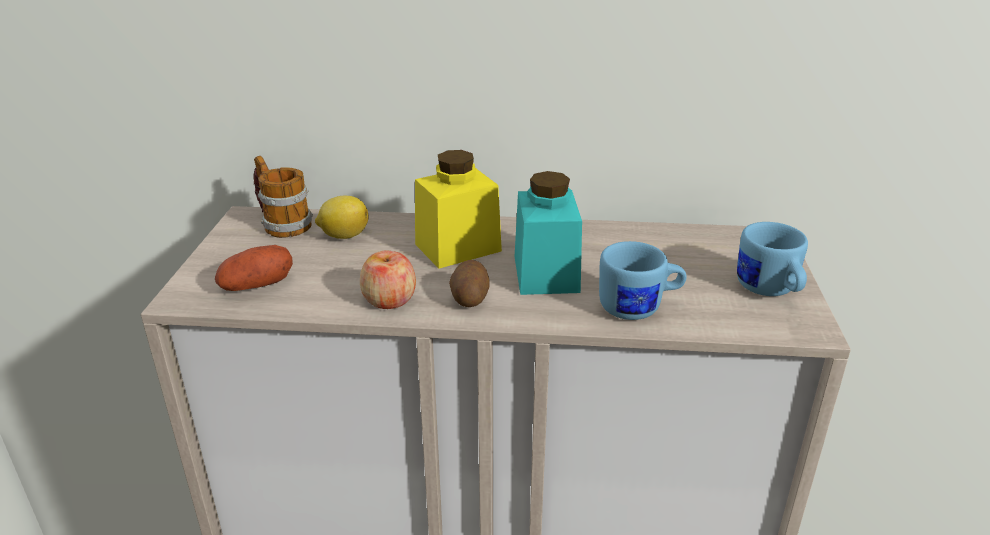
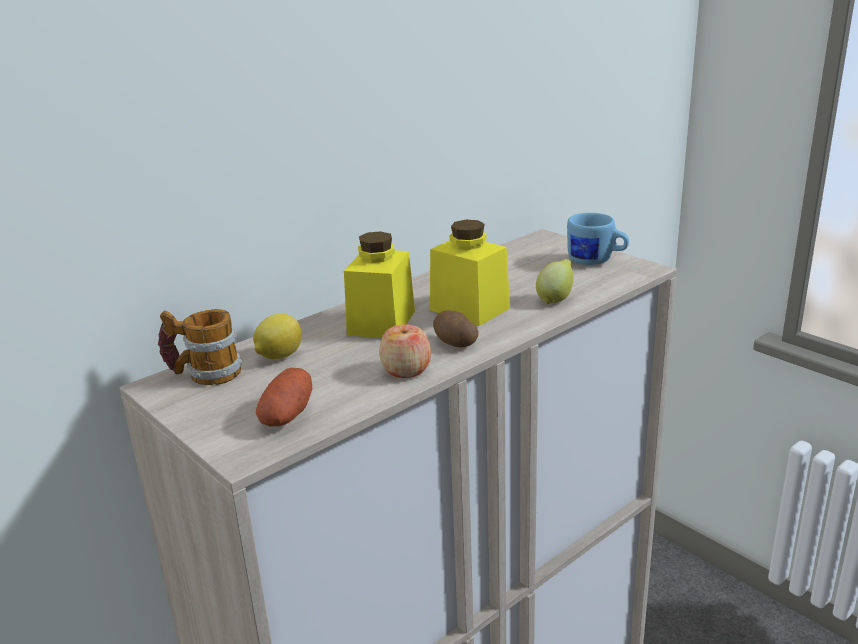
camera: 45 degrees left, 5 degrees down
turquoise jar [515,171,582,295] -> yellow jar [430,220,510,326]
blue mug [599,241,687,320] -> lemon [536,259,574,304]

